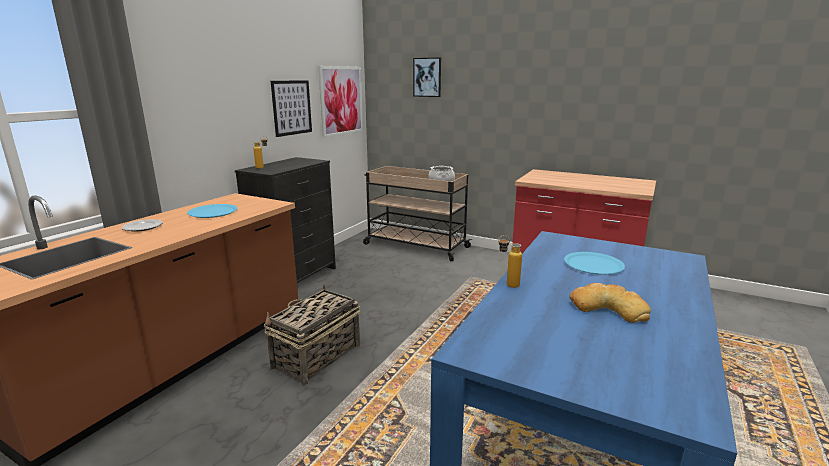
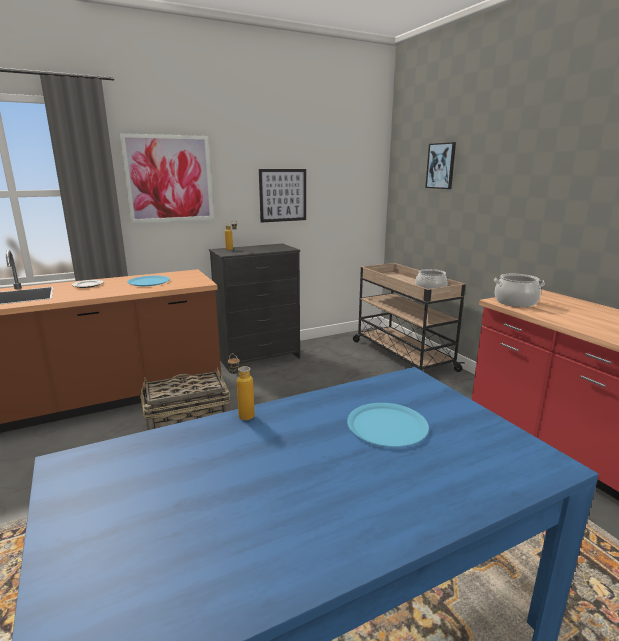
camera: 35 degrees right, 0 degrees up
picture [318,66,363,138] -> picture moved to [120,133,214,223]
bread [569,283,651,323] -> none
none -> cooking pot [494,274,545,307]

